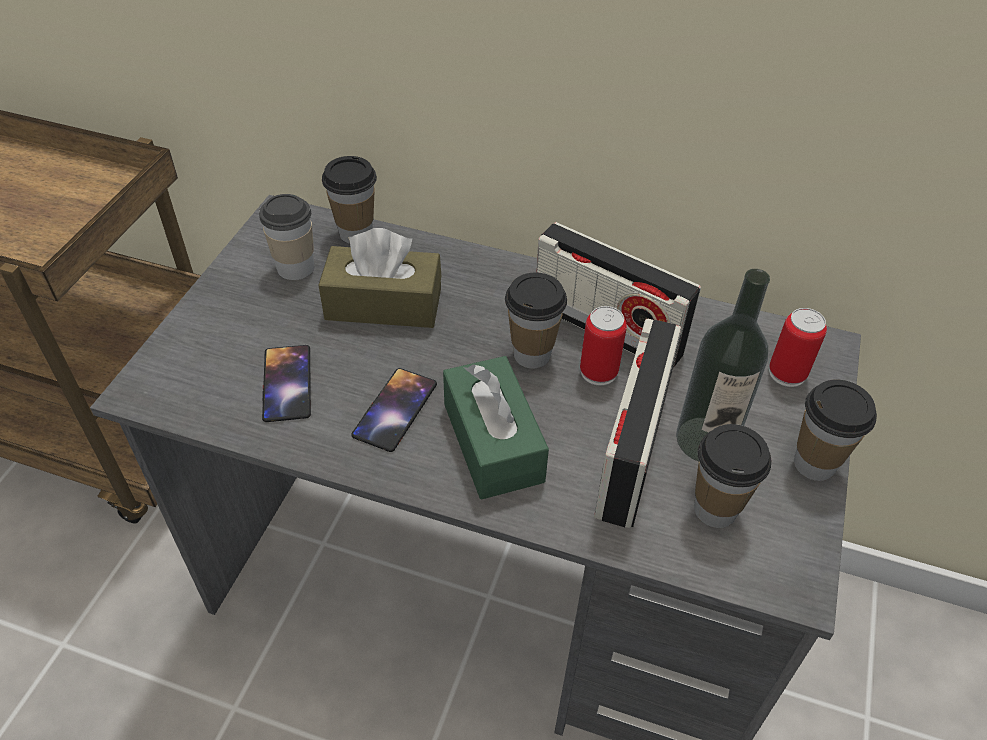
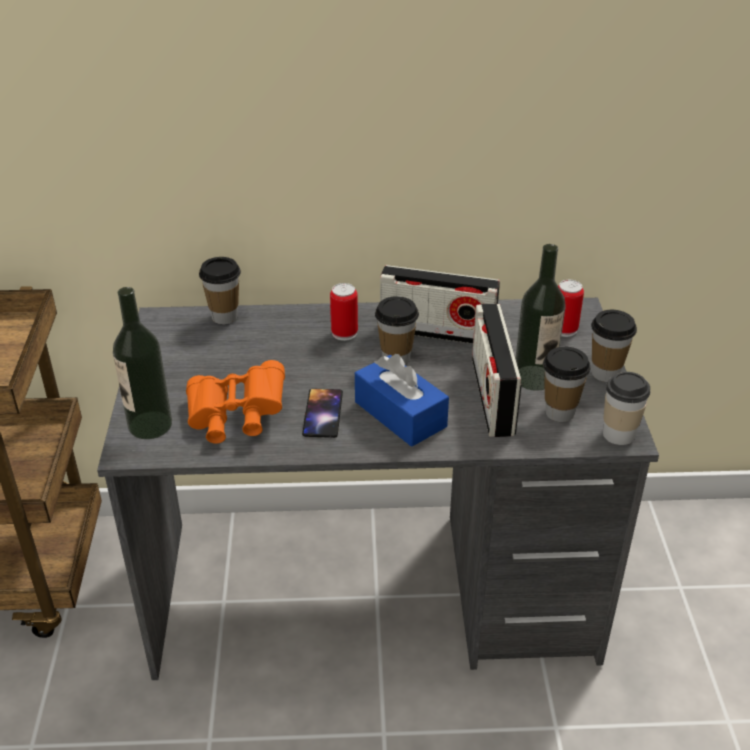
camera: 20 degrees left, 10 degrees down
cup [259,194,314,280] -> cup moved to [603,372,650,445]
phone [262,345,311,422] -> orange binoculars [186,360,285,444]
brown tissue box [319,228,441,328] -> none
green tissue box [443,356,549,499] -> blue tissue box [355,354,449,447]
can [580,306,627,386] -> can moved to [330,283,358,341]
none -> bottle [113,287,172,439]

